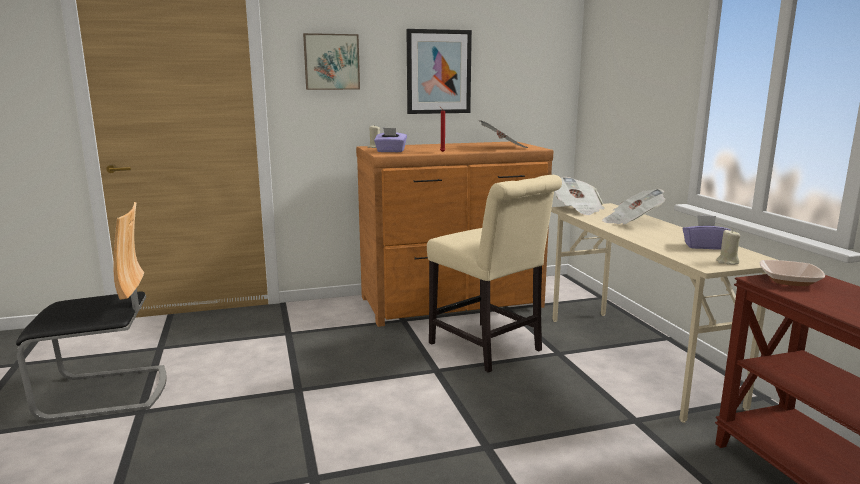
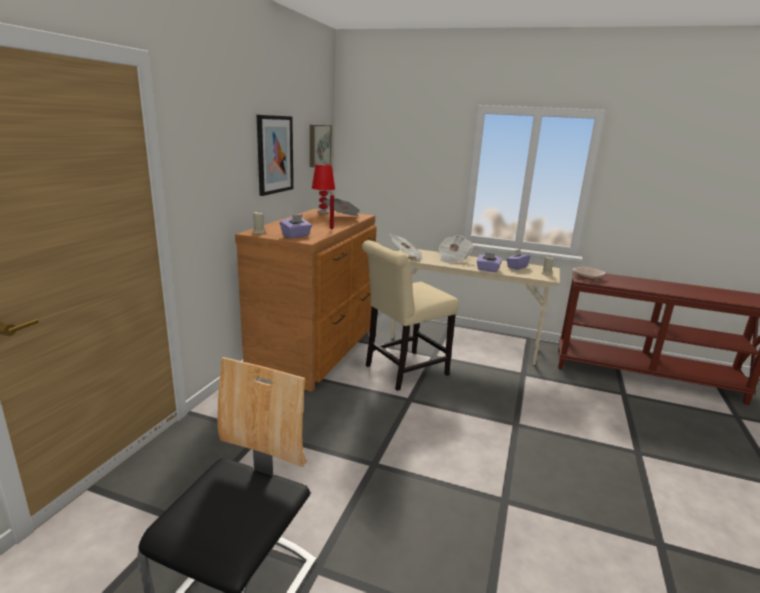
camera: 55 degrees left, 5 degrees up
picture [303,33,360,90] -> picture moved to [310,125,332,167]
beige chair [427,175,562,373] -> beige chair turned 150 degrees clockwise [362,240,459,391]
none -> red table lamp [312,164,335,213]
none -> purple tissue box [477,252,502,272]

